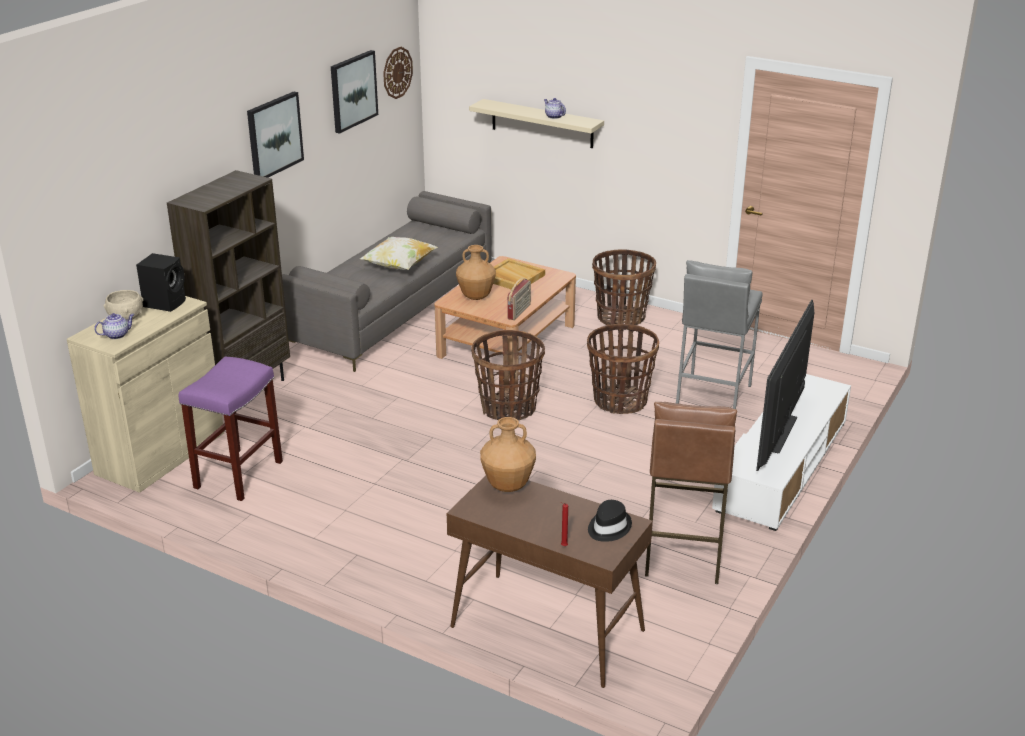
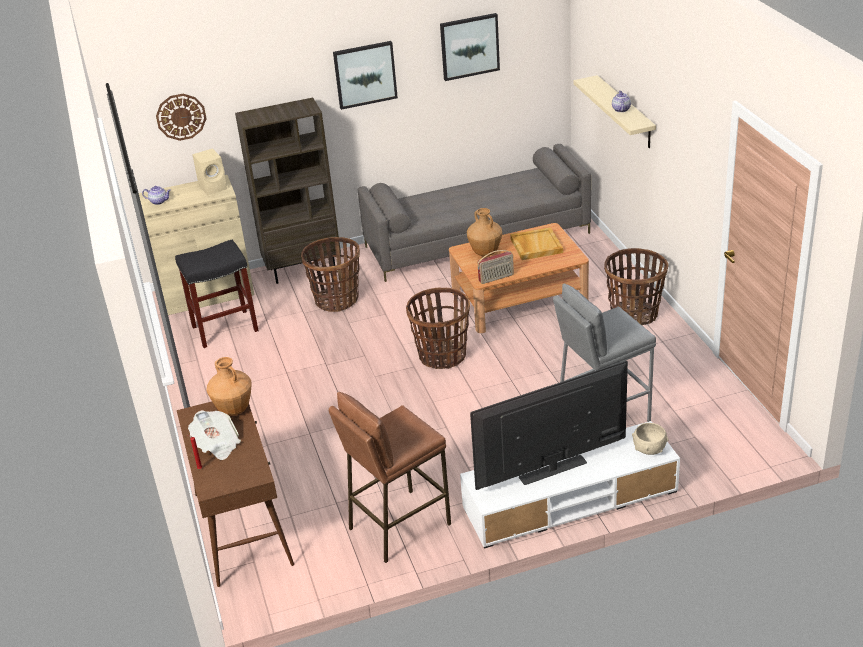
camera: 45 degrees right, 5 degrees up
beige bowl [104,290,143,320] -> beige bowl moved to [632,423,669,455]
black speaker [136,253,186,312] -> beige speaker [192,148,227,195]
purple stool [179,356,283,501] -> black stool [175,240,259,348]
pillow [360,237,438,270] -> none
wall clock [383,47,413,99] -> wall clock moved to [156,94,207,141]
basket [587,324,659,414] -> basket moved to [301,237,360,312]
black hat [588,500,632,542] -> none
none -> newspaper [188,410,241,460]

